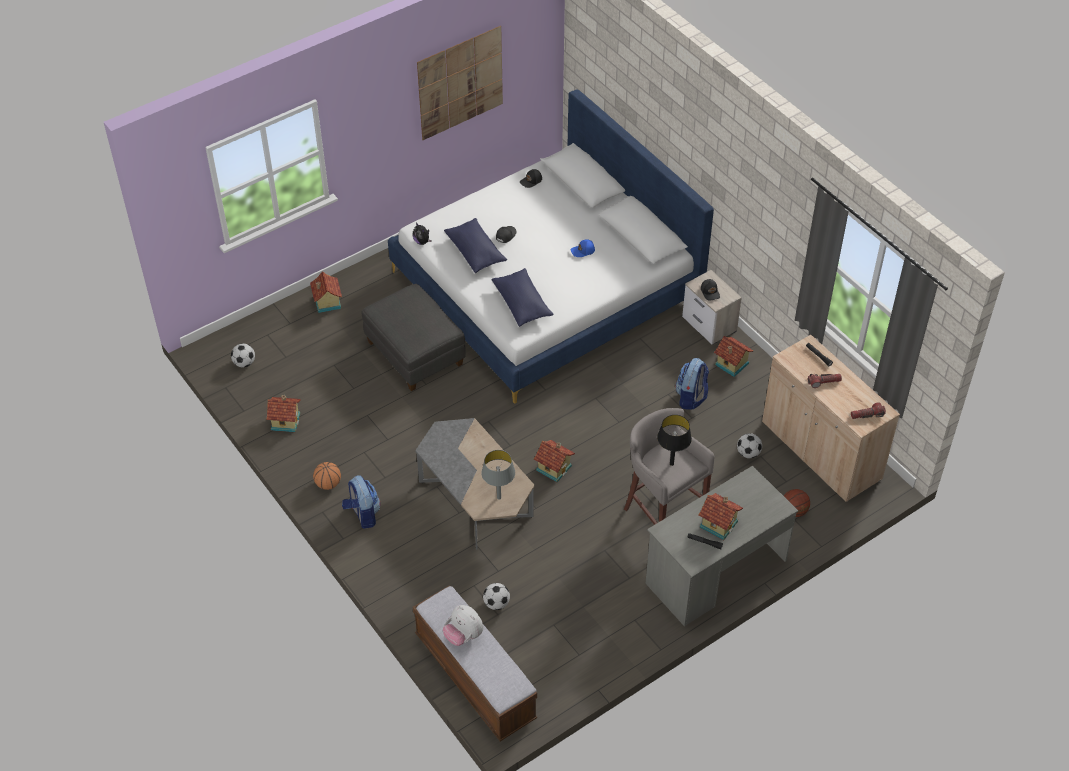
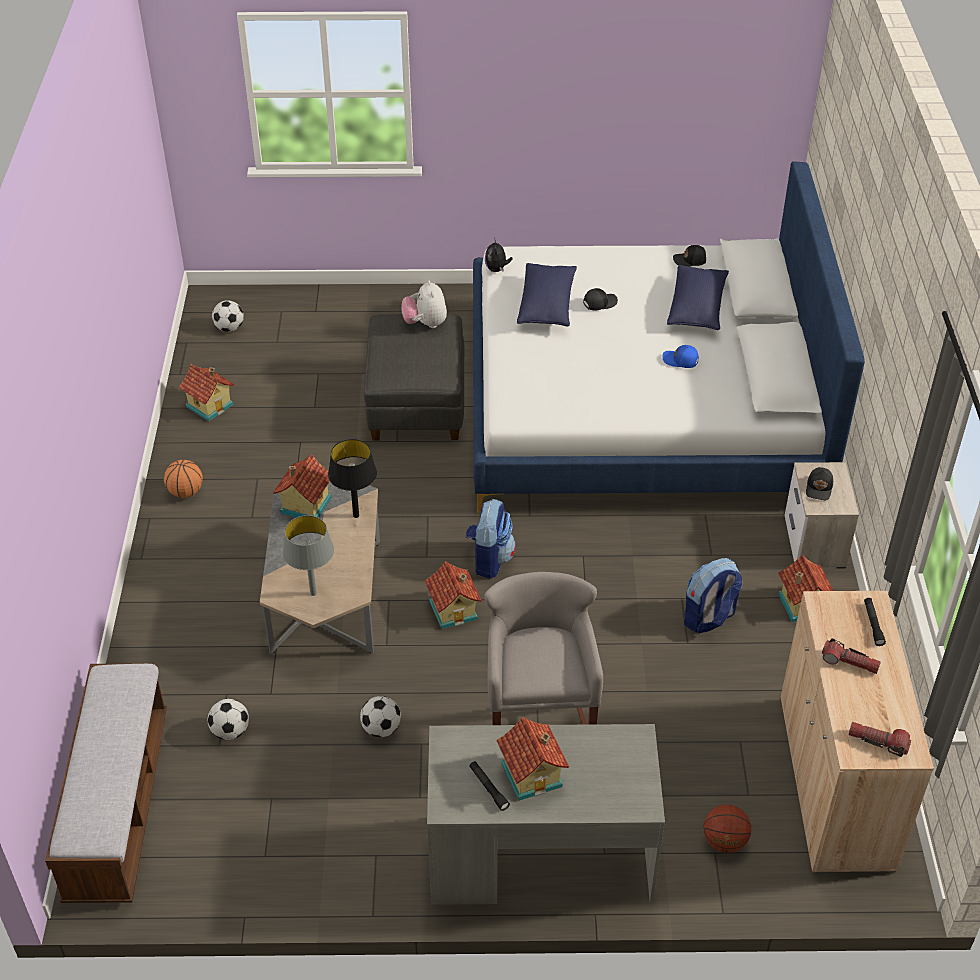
camera: 35 degrees right, 5 degrees down
toy house [310,271,342,313] -> toy house moved to [273,454,331,518]
backpack [342,475,380,529] -> backpack moved to [466,499,516,579]
picture [417,26,503,140] -> none
plush toy [443,605,484,646] -> plush toy moved to [401,280,447,328]
blue pillow [492,268,554,327] -> blue pillow moved to [667,265,729,330]
black table lamp [657,415,692,466] -> black table lamp moved to [328,439,377,518]
football [737,433,762,458] -> football moved to [360,696,401,737]

